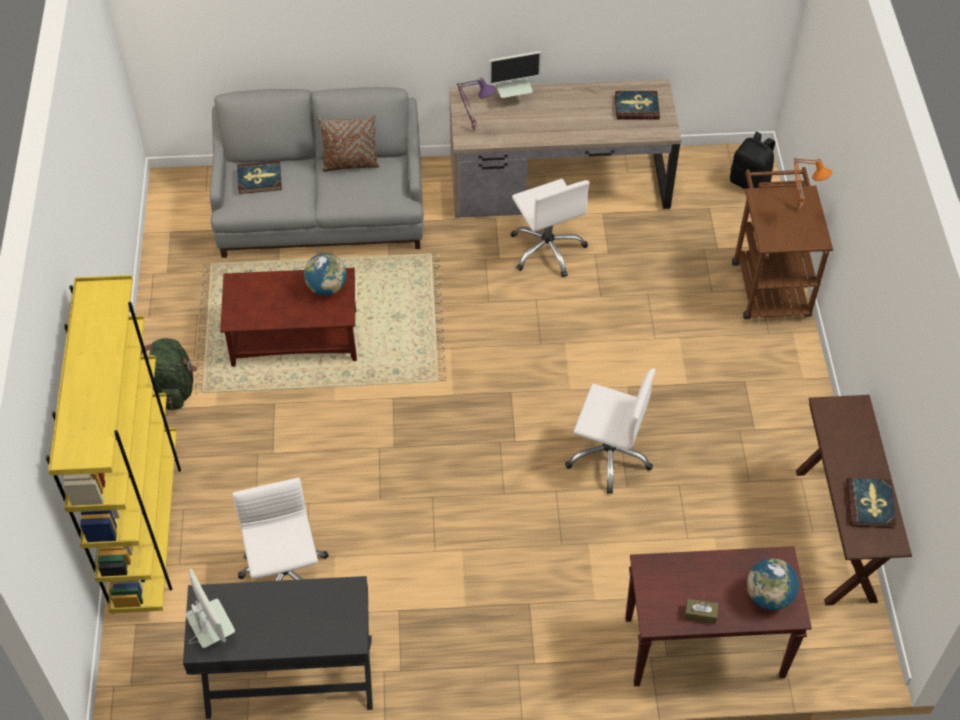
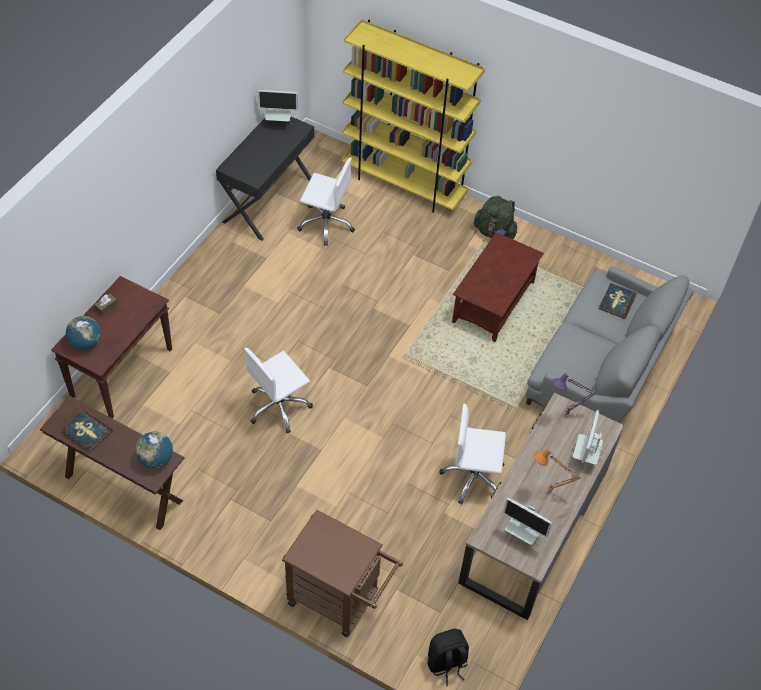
camera: 120 degrees right, 0 degrees up
globe [304,253,347,296] -> globe moved to [136,432,173,468]
brown pillow [318,116,380,172] -> none
book [615,91,660,120] -> monitor [503,498,552,545]
orange table lamp [794,158,833,210] -> orange table lamp moved to [533,448,581,492]

